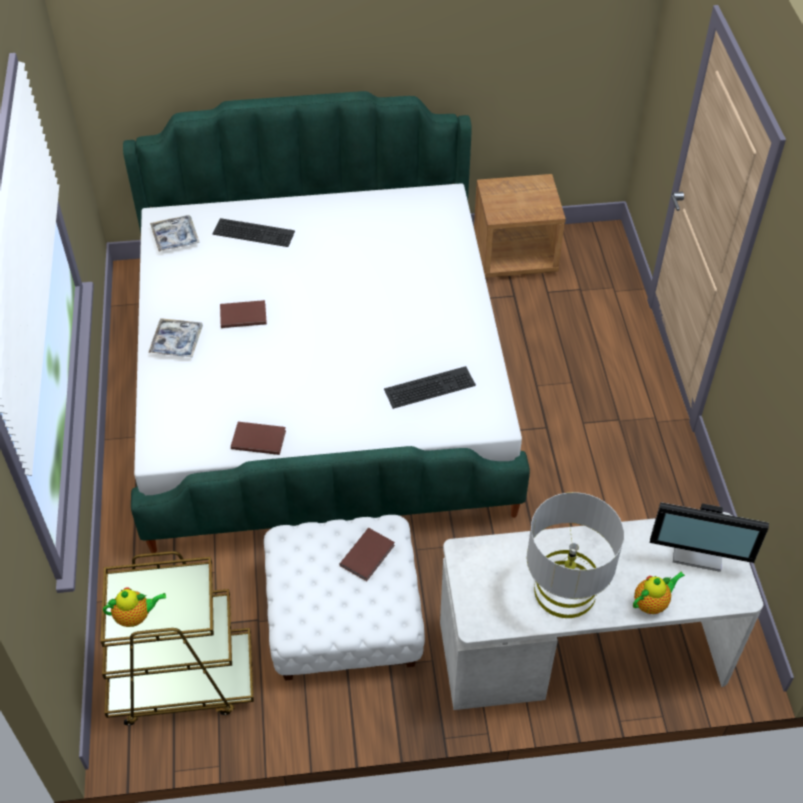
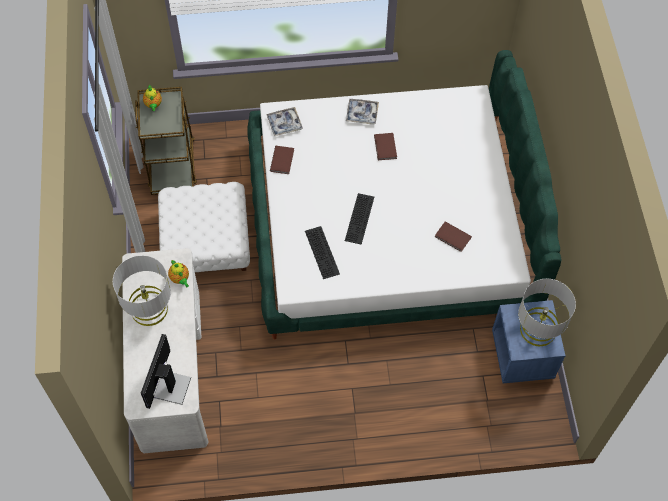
camera: 90 degrees right, 10 degrees up
tray [150,215,200,252] -> tray moved to [266,107,303,136]
keyboard [213,218,295,247] -> keyboard moved to [345,193,374,245]
brown book [339,528,395,581] -> brown book moved to [435,221,472,252]
brown nightstand [474,174,566,278] -> blue nightstand [492,300,565,383]
teapot [633,571,685,614] -> teapot moved to [168,260,189,287]
none -> grey table lamp [518,279,576,346]

